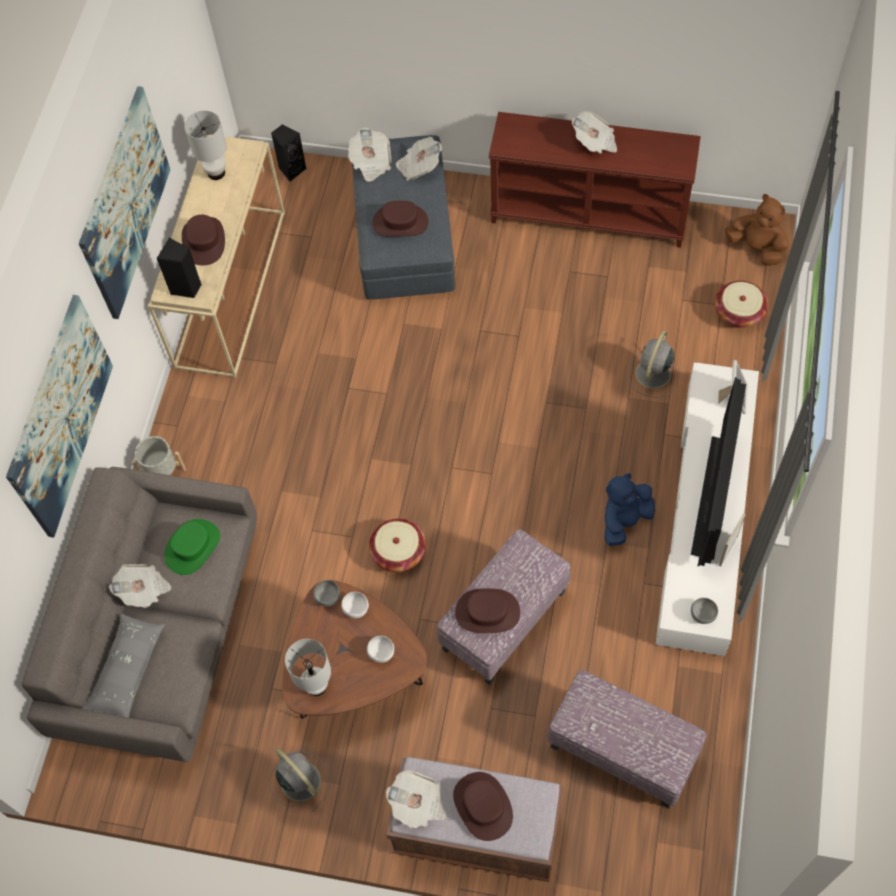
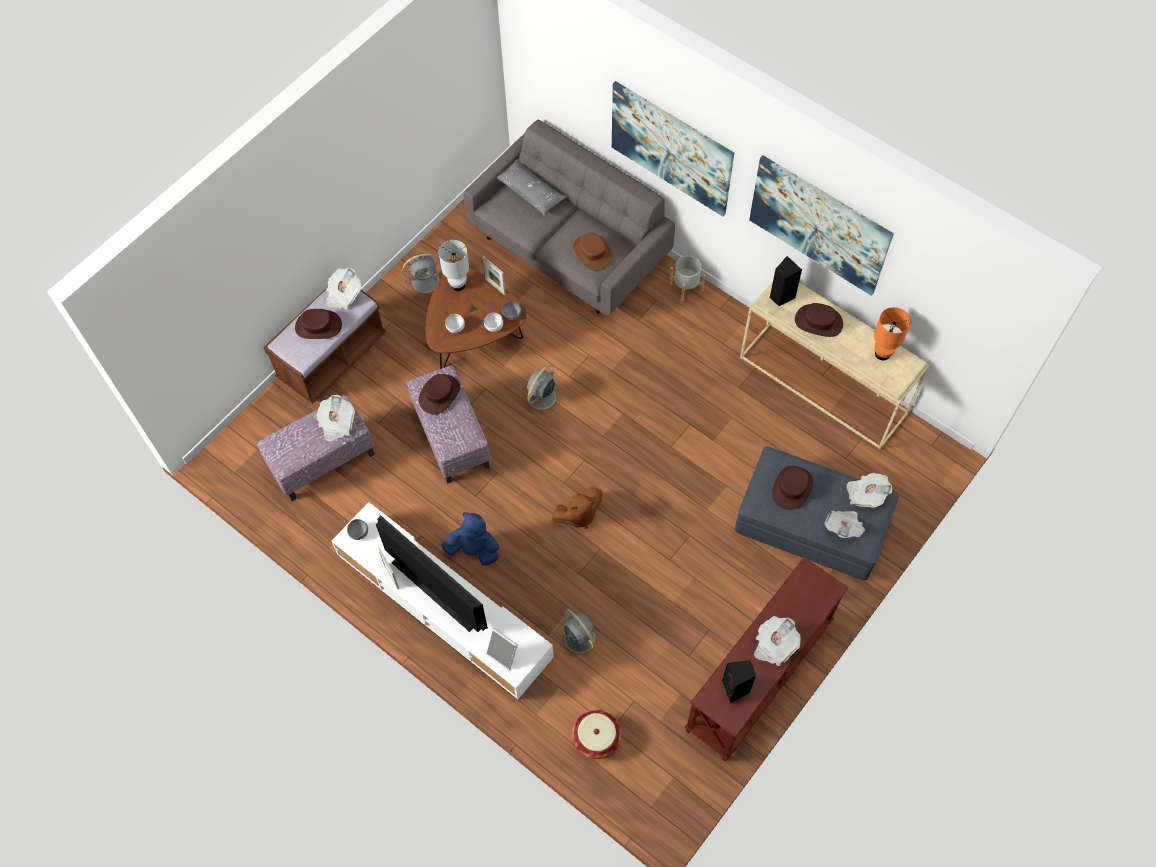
camera: 115 degrees right, 0 degrees up
newspaper [109,564,171,608] -> newspaper moved to [316,395,355,441]
green hat [164,519,220,575] -> brown hat [573,233,612,271]
white table lamp [184,111,227,180] -> orange table lamp [874,307,911,360]
black speaker [271,124,307,182] -> black speaker moved to [722,660,756,703]
basket [369,518,426,572] -> grey fan [520,364,561,417]
blue plush toy [604,473,655,546] -> blue plush toy turned 60 degrees counterclockwise [441,512,499,566]
brown plush toy [724,194,789,266] -> brown plush toy moved to [552,486,602,529]
none -> picture frame [483,256,506,295]

